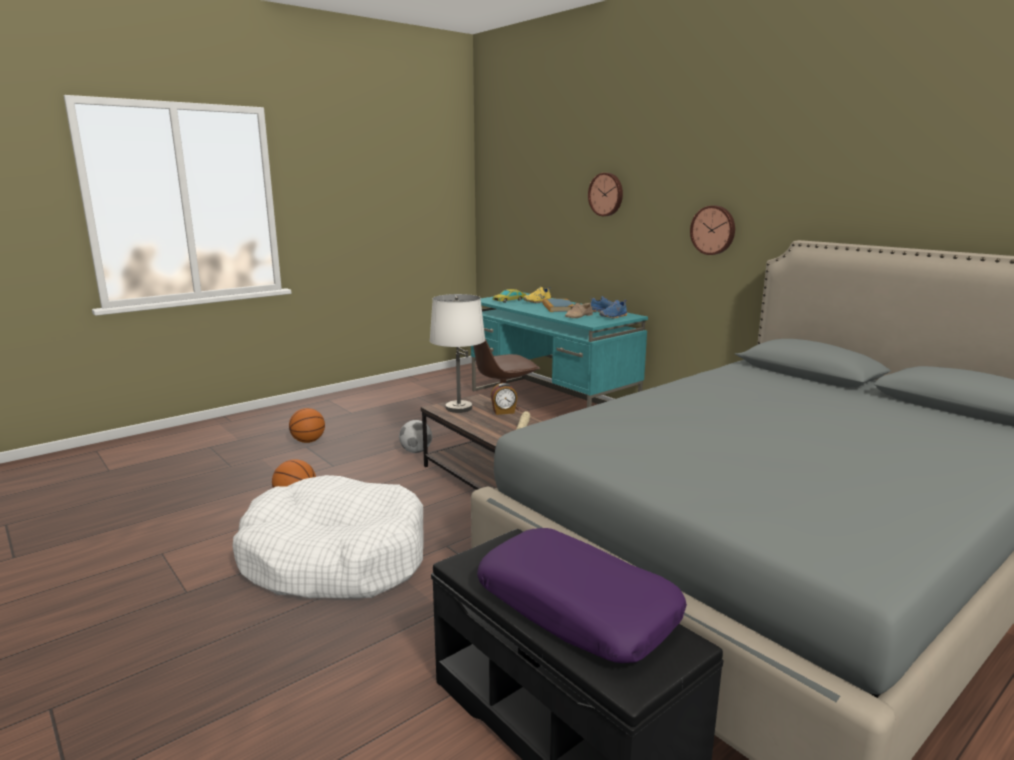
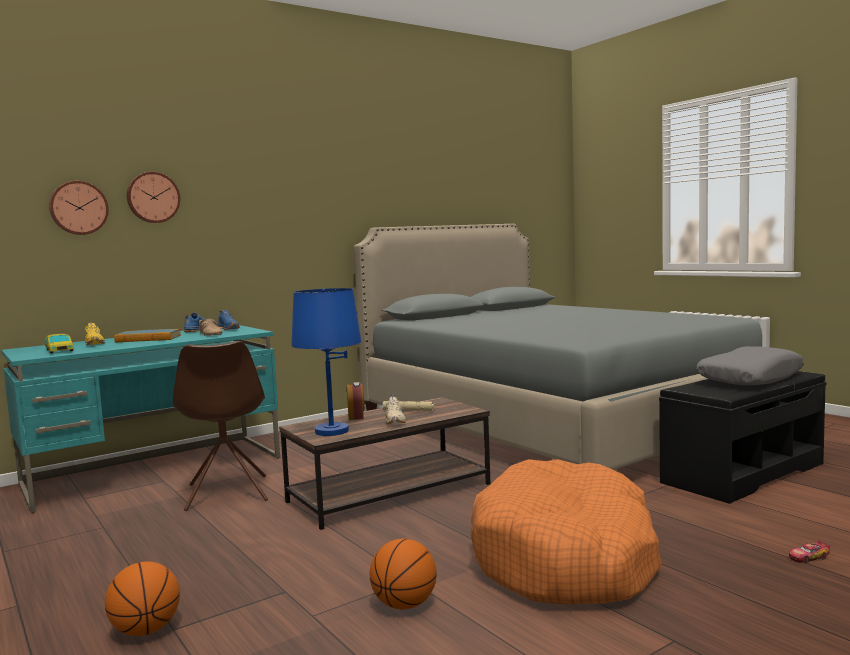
camera: 85 degrees left, 10 degrees down
white dog bed [233,475,424,599] -> orange dog bed [471,459,662,605]
football [399,420,432,453] -> none
white table lamp [430,294,485,413] -> blue table lamp [291,288,362,436]
purple pillow [477,528,687,663] -> grey pillow [696,346,804,385]
wall clock [690,205,735,255] -> wall clock moved to [49,181,109,235]
none -> beige shoe [386,395,406,424]
none -> toy car [789,541,830,563]

